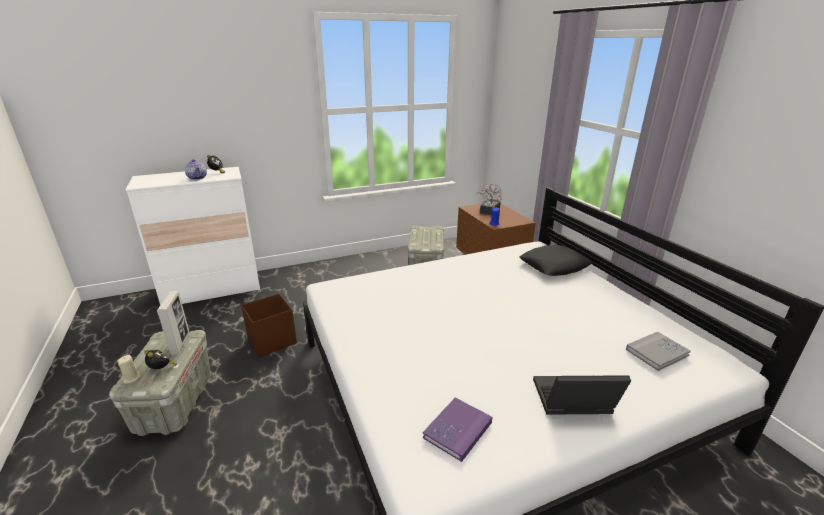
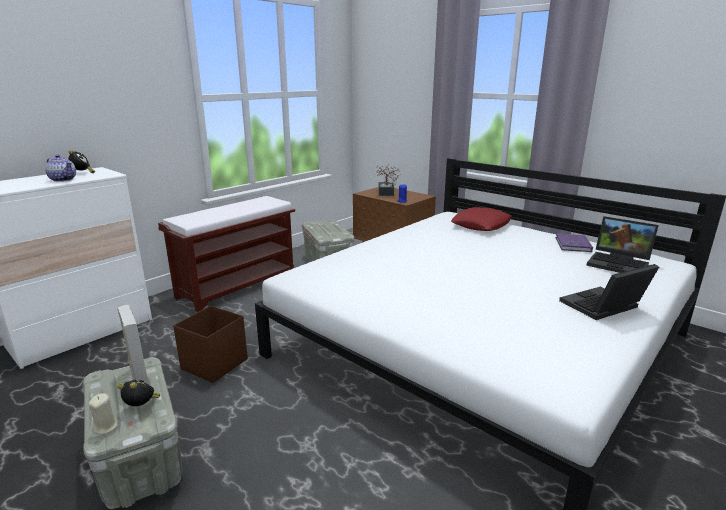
camera: 25 degrees left, 5 degrees down
purple book [423,398,492,462] -> purple book moved to [555,233,593,252]
black pillow [519,245,593,276] -> red pillow [451,207,512,231]
grey book [626,332,691,371] -> laptop [586,216,659,273]
none -> brown bench [158,196,295,312]

